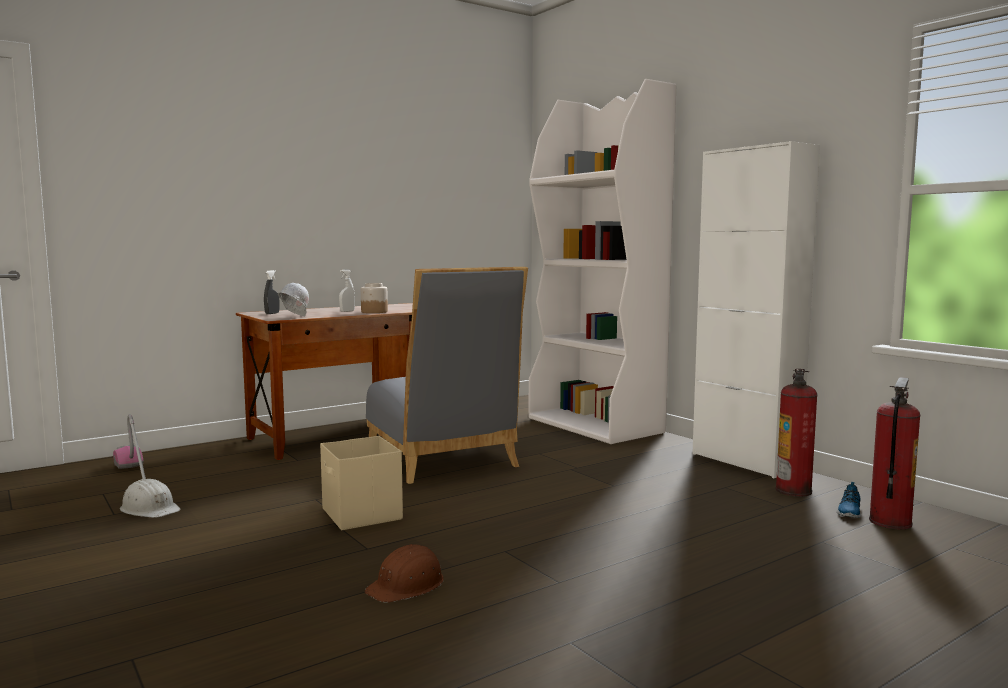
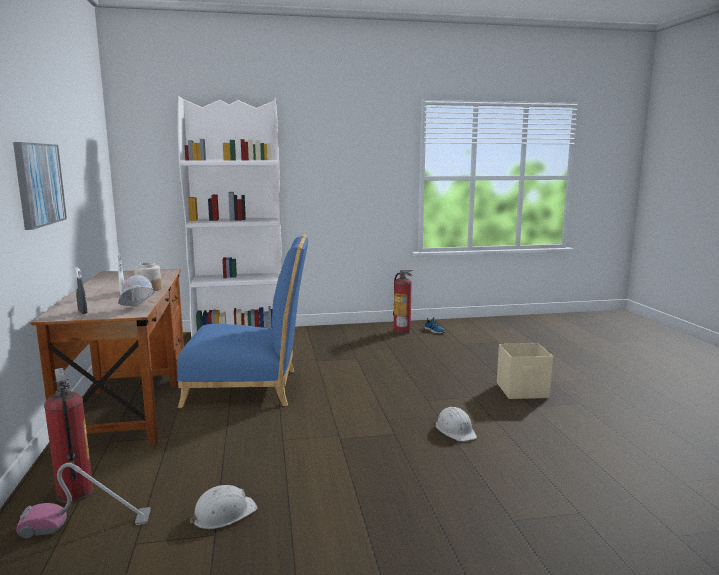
camera: 65 degrees left, 5 degrees up
beige storage box [320,436,403,530] -> beige storage box moved to [497,343,553,399]
brown hard hat [365,544,444,603] -> white hard hat [435,407,477,442]
grey chair [366,267,528,484] -> blue chair [177,235,308,408]
white cabinet [692,141,820,478] -> none
fire extinguisher [869,377,920,529] -> fire extinguisher moved to [44,368,94,503]
none -> picture [13,142,67,230]

